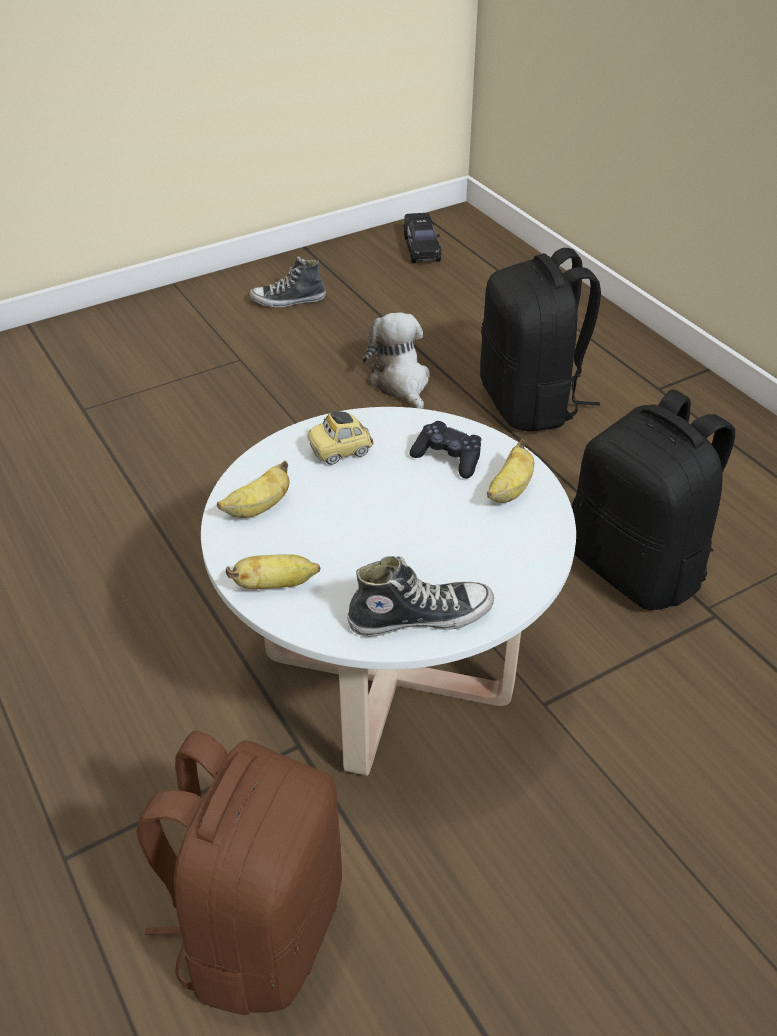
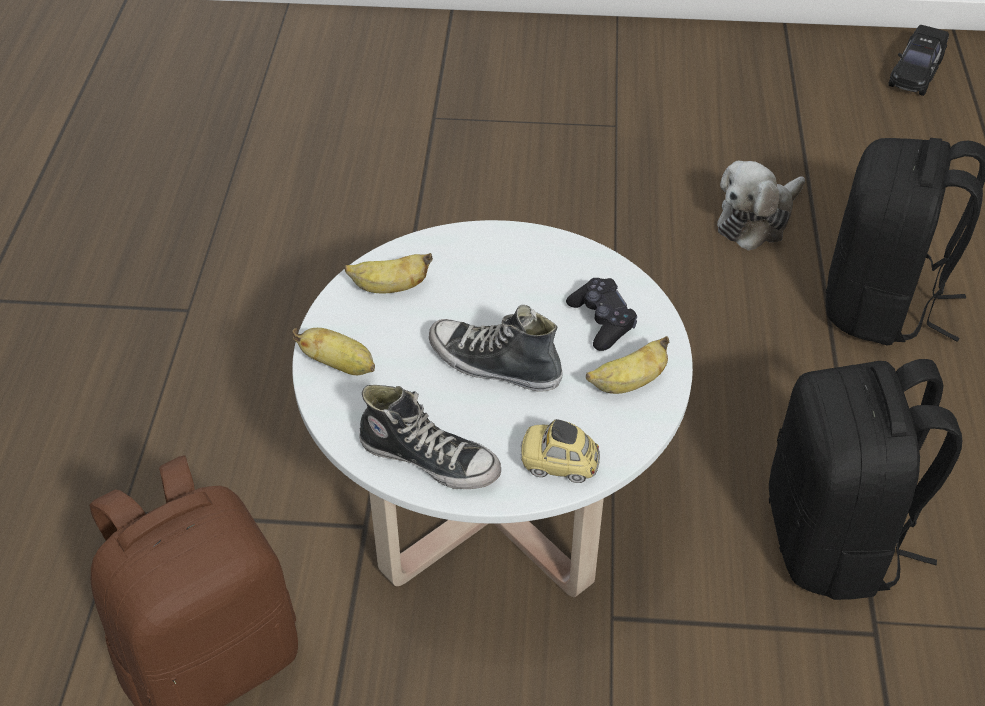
camera: 35 degrees right, 5 degrees up
shoe [249,256,326,308] -> shoe moved to [429,305,563,392]
toy car [307,411,374,465] -> toy car moved to [521,419,600,483]
plush toy [363,313,430,409] -> plush toy turned 150 degrees counterclockwise [717,161,805,251]

